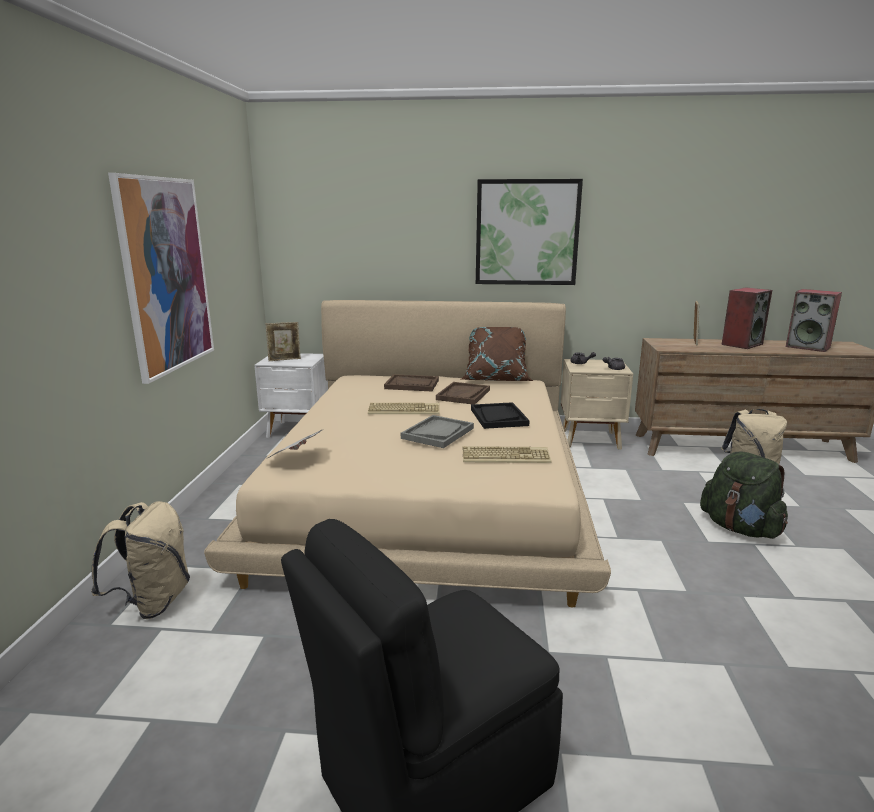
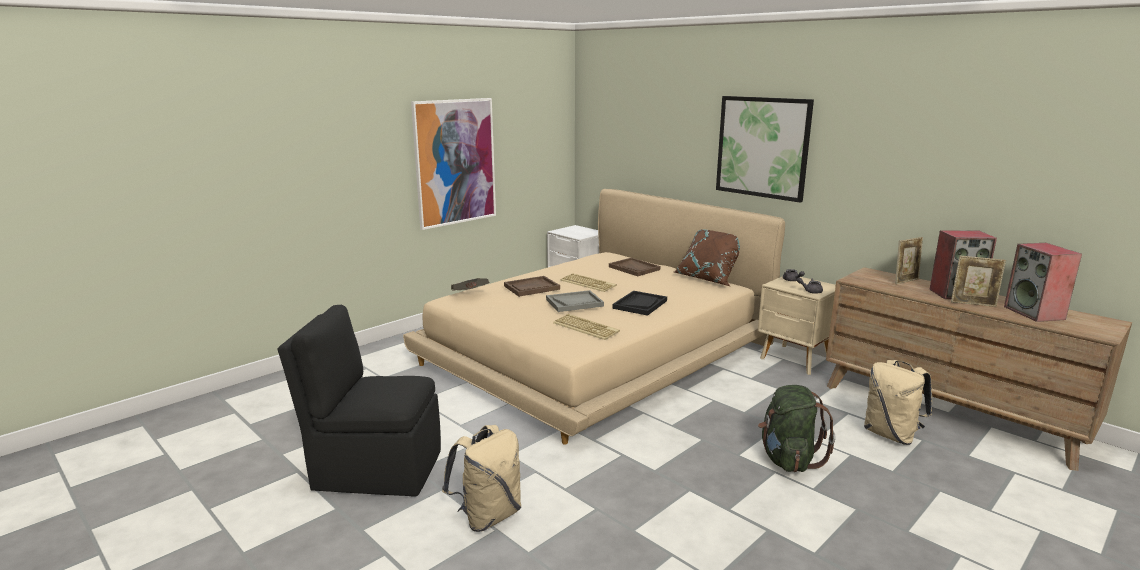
camera: 40 degrees right, 0 degrees up
beige backpack [91,501,190,619] -> beige backpack moved to [442,425,521,532]
picture frame [266,322,301,361] -> picture frame moved to [951,256,1006,307]
brown tray [436,382,490,404] -> brown tray moved to [504,276,560,297]

